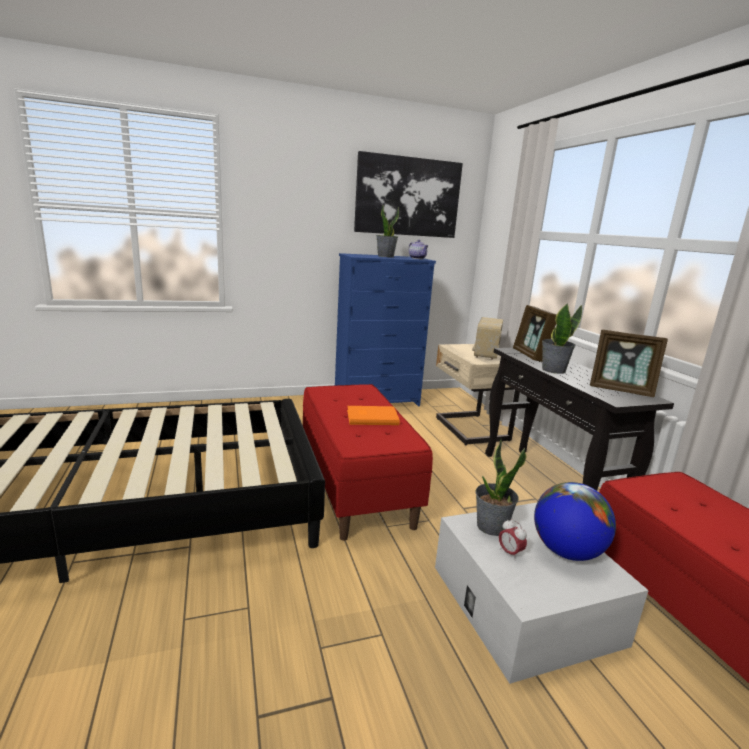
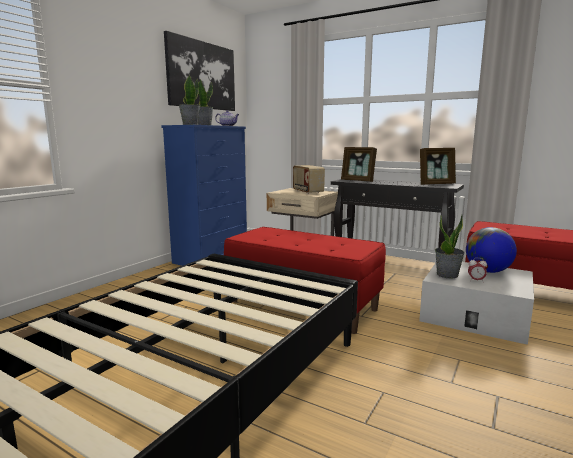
camera: 40 degrees left, 5 degrees down
orange book [347,406,400,425] -> none
potted plant [542,303,582,374] -> potted plant moved to [179,75,200,125]

